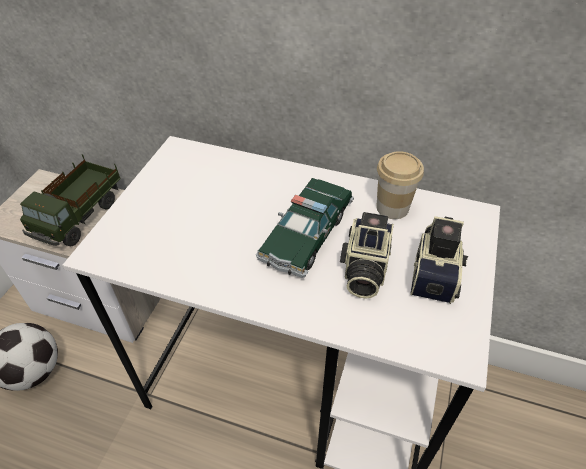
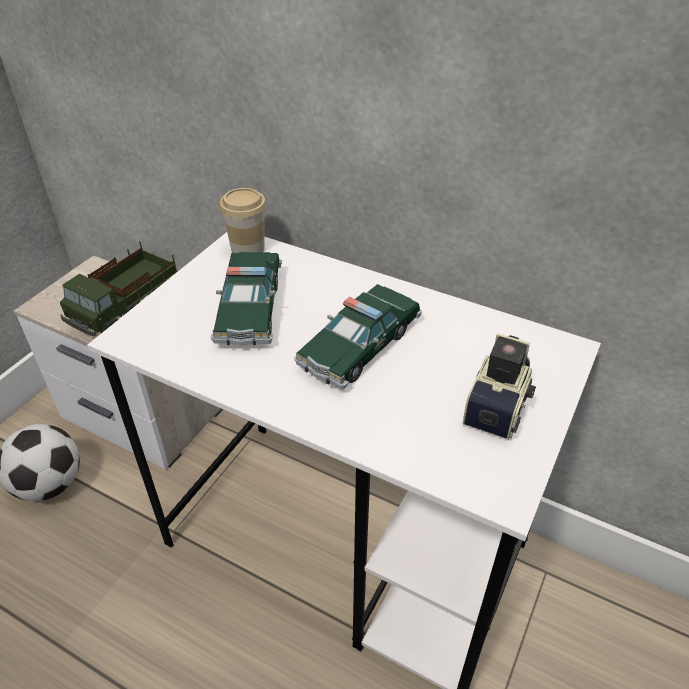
camera: 10 degrees right, 5 degrees down
camera [340,212,394,299] -> none
cup [376,151,424,219] -> cup moved to [219,188,266,253]
none -> toy car [211,252,282,346]

